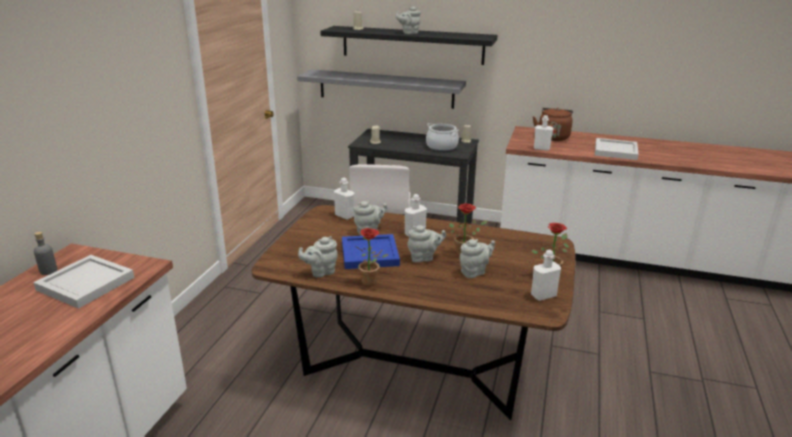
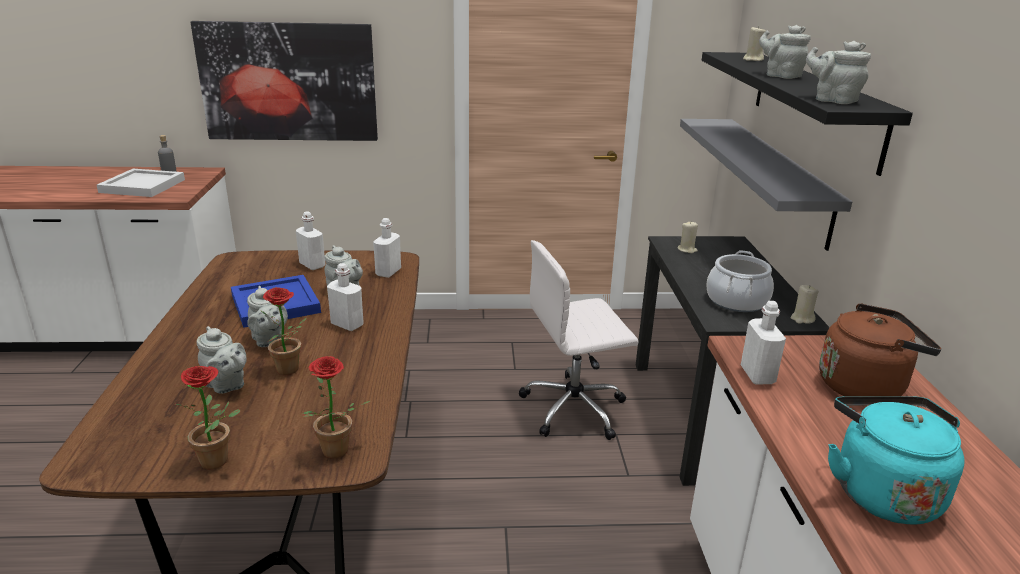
camera: 70 degrees right, 0 degrees up
grey teapot [298,236,337,278] -> grey teapot moved to [806,41,871,104]
potted plant [356,228,388,286] -> potted plant moved to [302,356,370,459]
white bottle [531,250,561,301] -> white bottle moved to [296,211,326,270]
white tray [595,138,639,160] -> turquoise kettle [828,396,964,524]
none -> picture [190,21,378,141]

